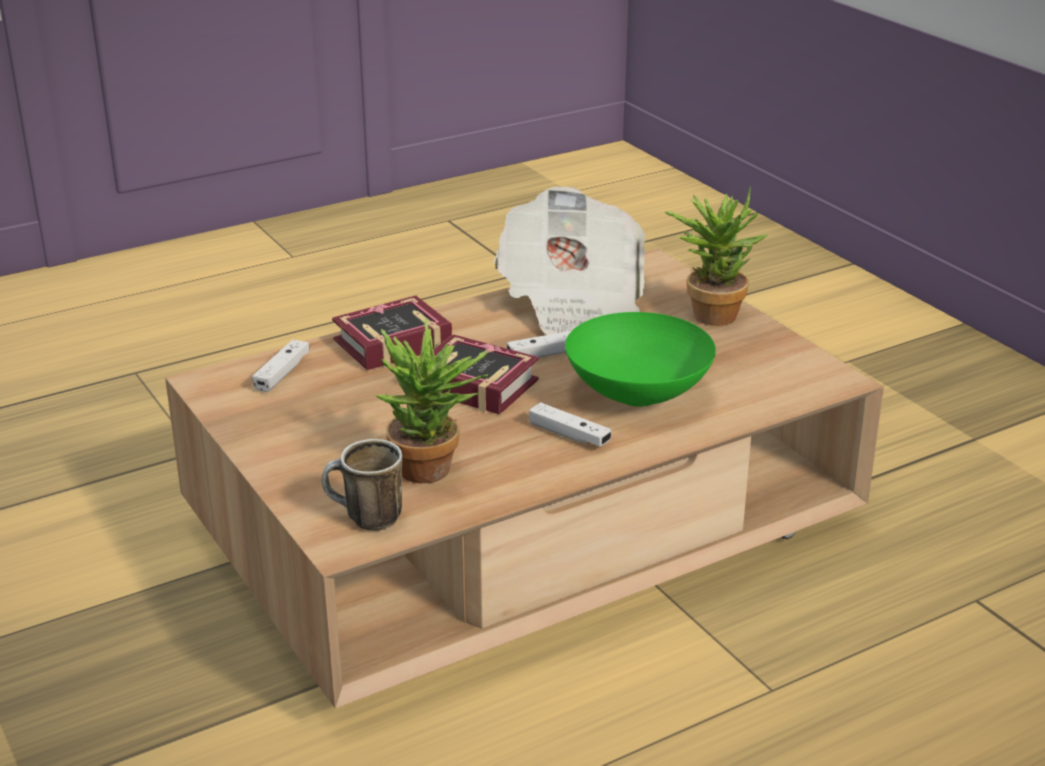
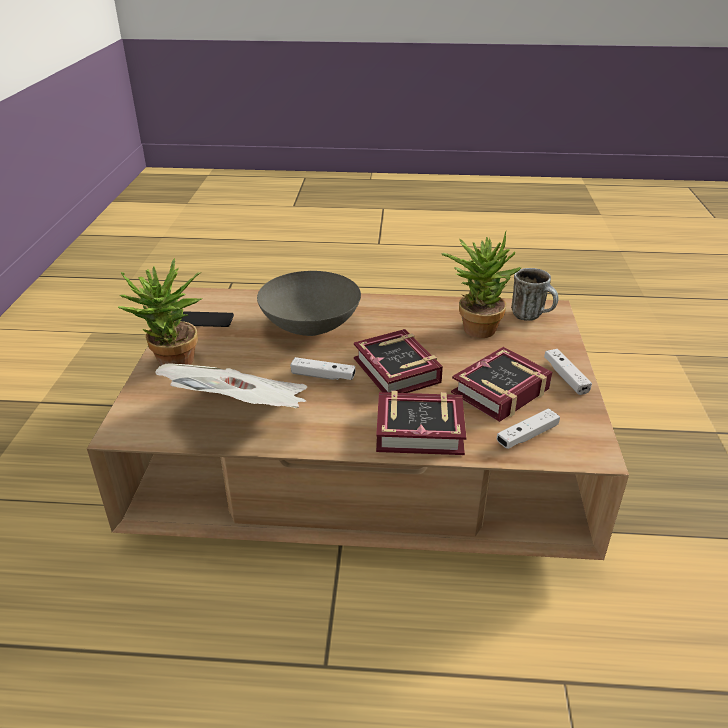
camera: 145 degrees left, 5 degrees up
white game controller [529,402,611,447] -> white game controller moved to [544,349,592,395]
green bowl [565,312,716,407] -> grey bowl [257,271,361,336]
none -> phone [175,311,234,327]
none -> book [451,347,552,422]

